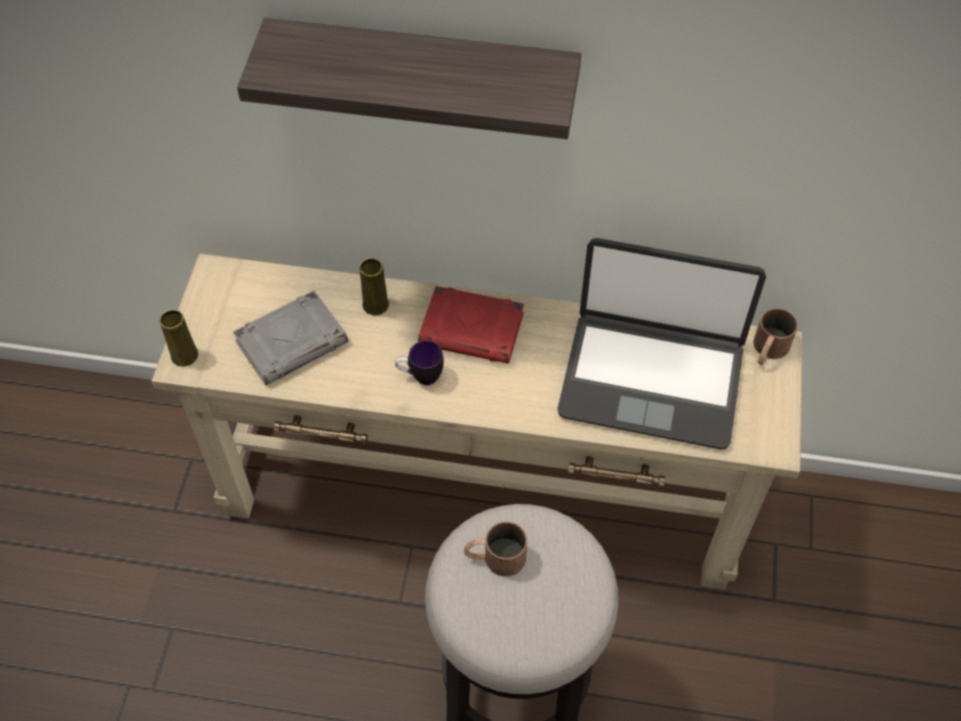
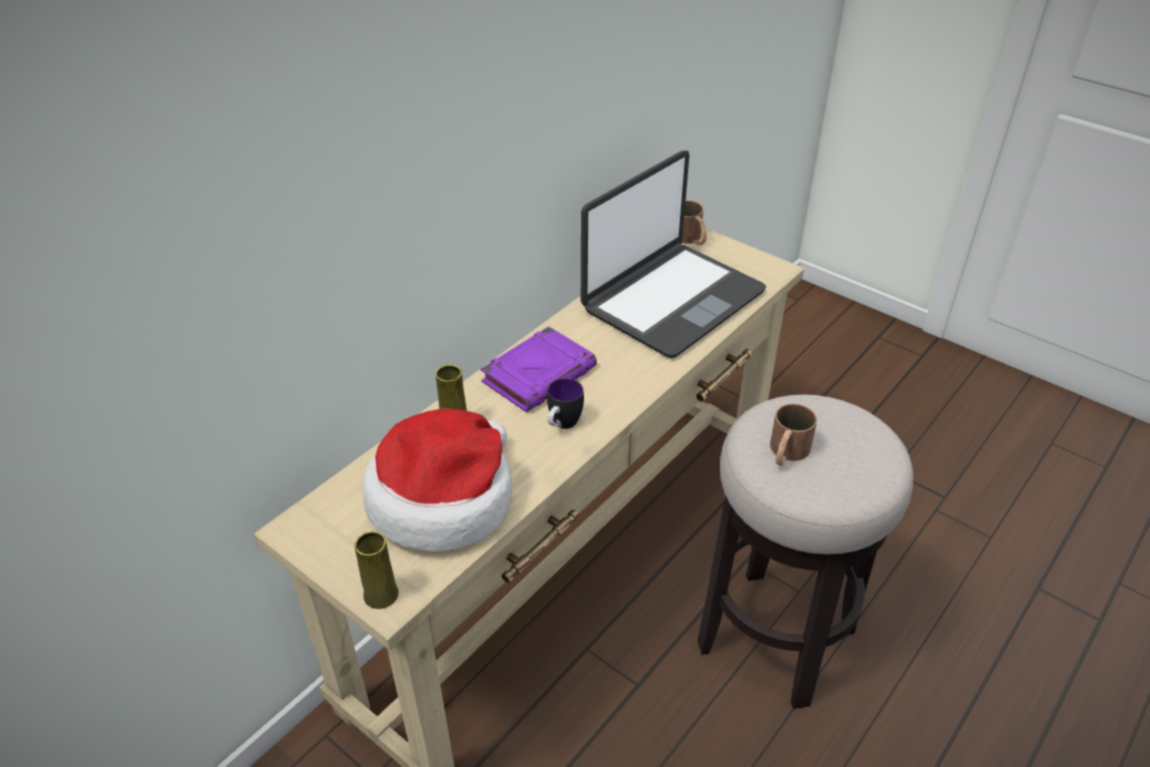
camera: 60 degrees left, 15 degrees down
grey book [233,291,348,385] -> hat [363,409,512,552]
shelf [237,18,581,139] -> none
red book [418,286,524,364] -> purple book [481,326,597,412]

